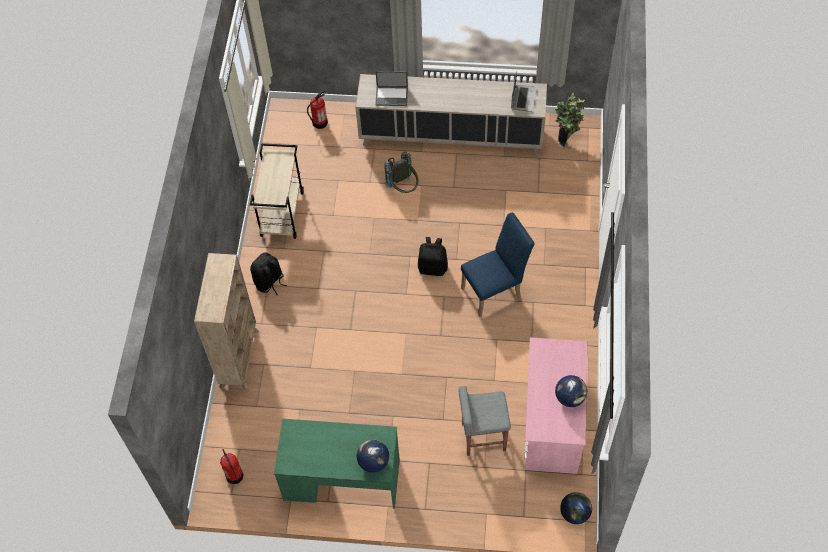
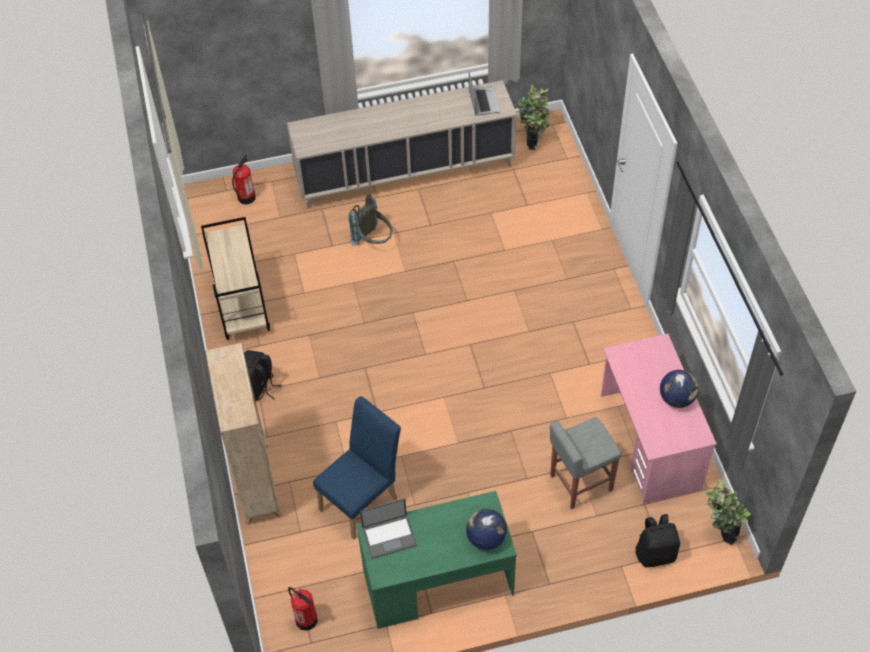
camera: 20 degrees left, 5 degrees down
laptop [375,71,408,106] -> laptop moved to [360,498,417,559]
black backpack [418,237,448,276] -> black backpack moved to [635,514,680,567]
blue chair [461,213,535,317] -> blue chair moved to [313,396,401,540]
globe [560,492,592,524] -> potted plant [705,479,751,545]

